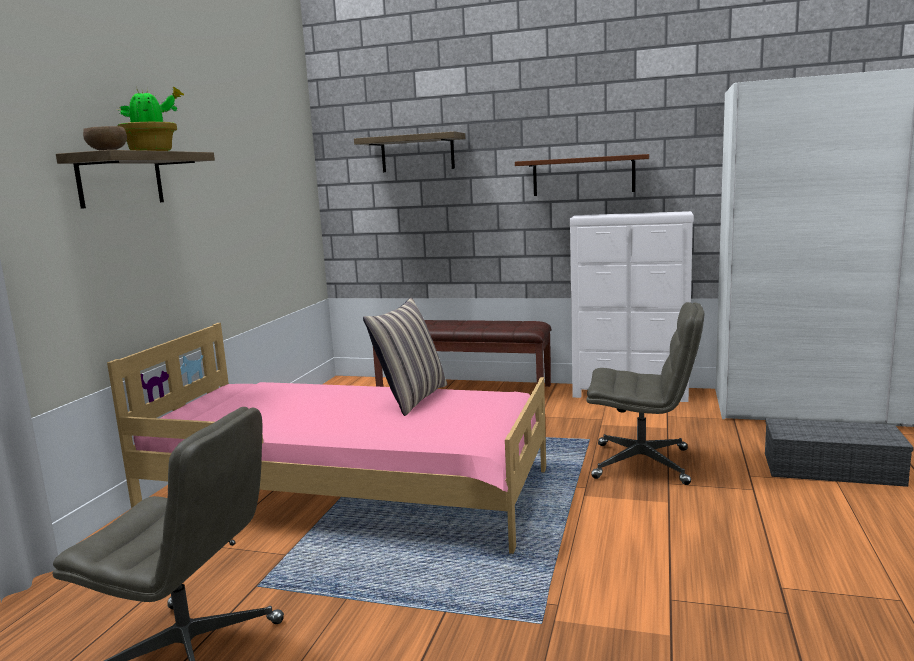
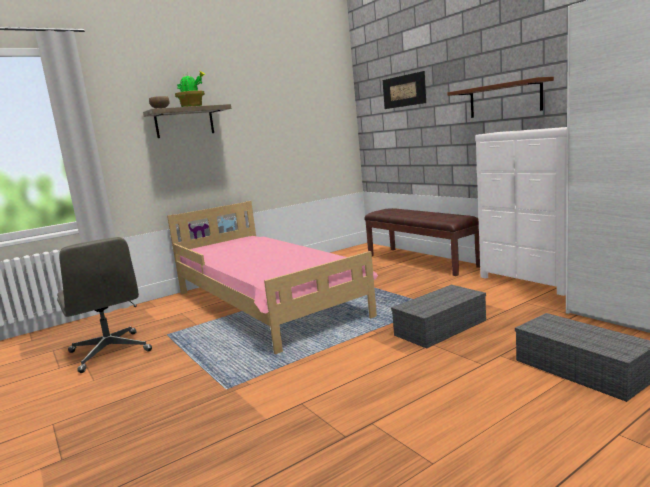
camera: 40 degrees right, 0 degrees up
shelf [354,131,465,172] -> picture [383,71,426,109]
pillow [363,297,448,416] -> none
grey office chair [586,302,704,485] -> grey storage box [391,285,486,348]

